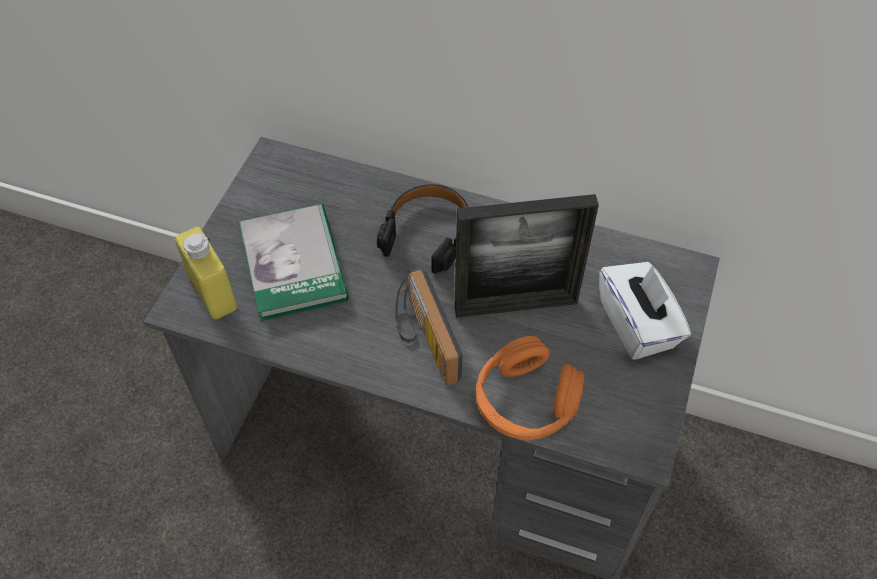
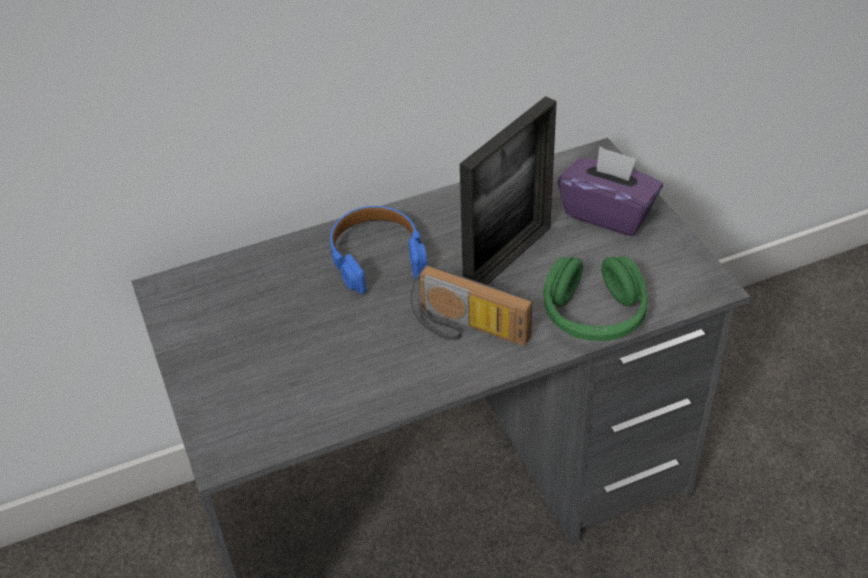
camera: 40 degrees left, 10 degrees down
yellow bottle [175,227,237,319] -> none
book [239,204,349,321] -> none
black headphones [377,184,468,274] -> blue headphones [330,206,427,294]
orange headphones [476,336,584,440] -> green headphones [543,256,648,341]
white tissue box [599,262,691,360] -> purple tissue box [558,146,663,236]

